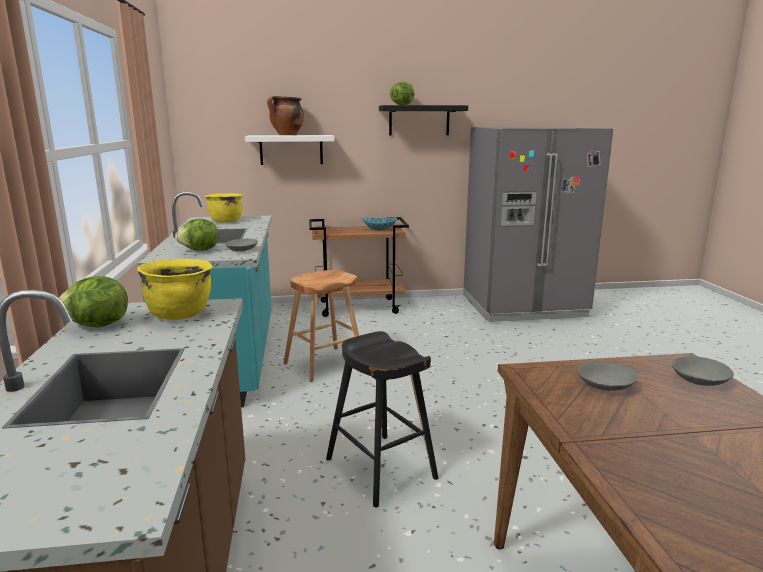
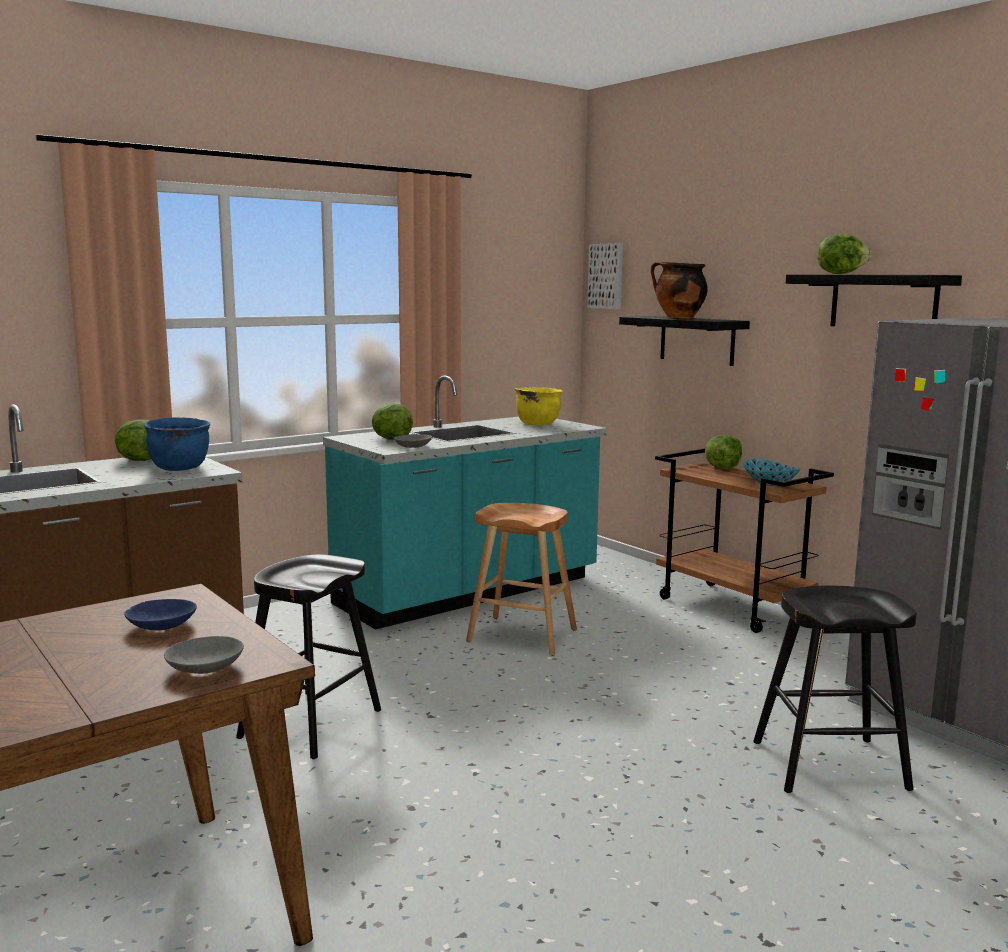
camera: 60 degrees right, 5 degrees down
yellow cooking pot [137,259,213,320] -> blue cooking pot [143,417,210,471]
white shelf [245,135,334,165] -> black shelf [619,316,750,366]
grey bowl [578,361,638,391] -> blue bowl [124,599,197,631]
none -> picture [587,243,623,309]
none -> lettuce [705,435,742,469]
none -> black stool [753,585,917,793]

